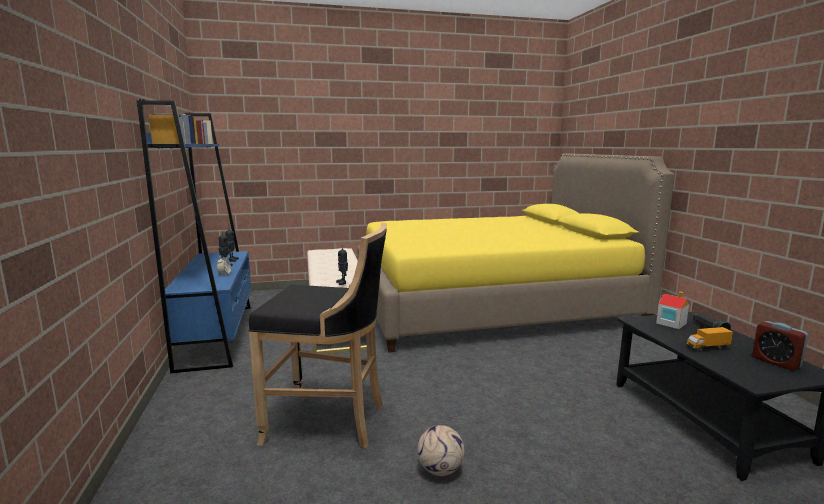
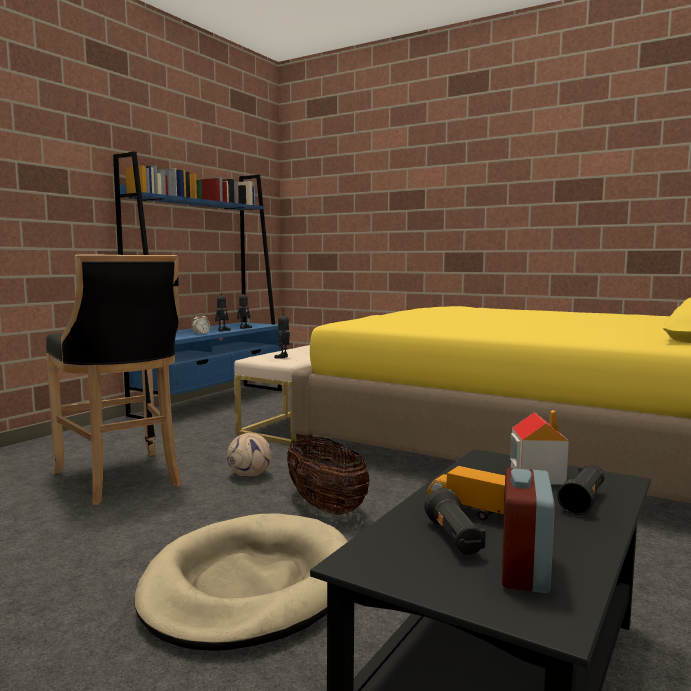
camera: 45 degrees right, 5 degrees down
football [417,425,464,476] -> football moved to [227,433,272,477]
none -> beige dog bed [134,513,348,651]
none -> basket [287,436,370,515]
none -> black flashlight [424,488,486,555]

